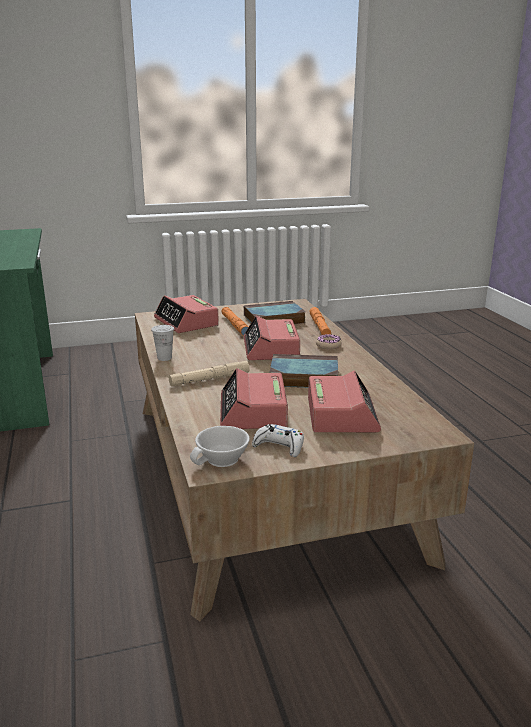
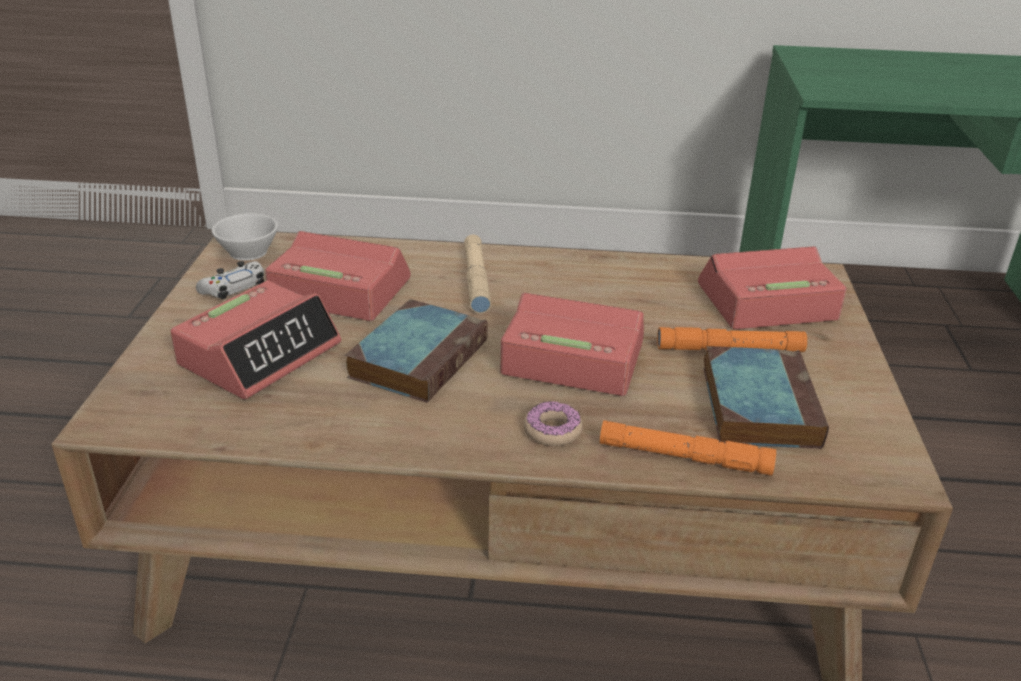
camera: 110 degrees right, 10 degrees up
white cup [151,325,174,361] -> none
alarm clock [308,371,381,432] -> alarm clock turned 75 degrees counterclockwise [170,281,341,399]

